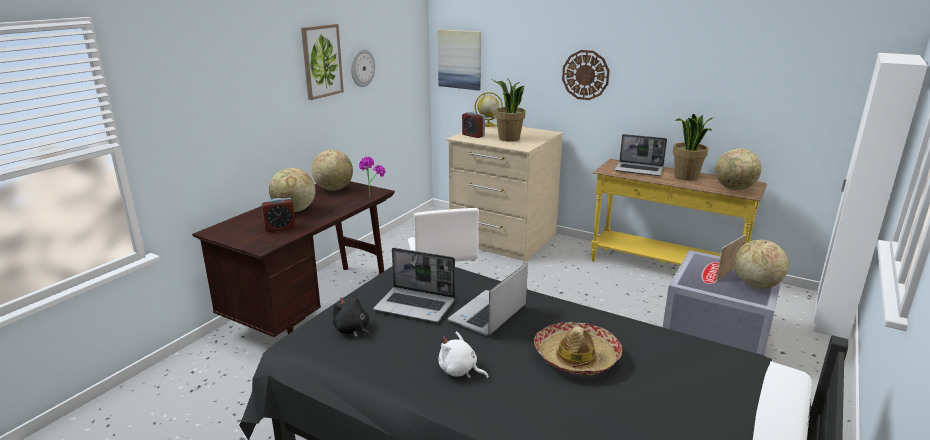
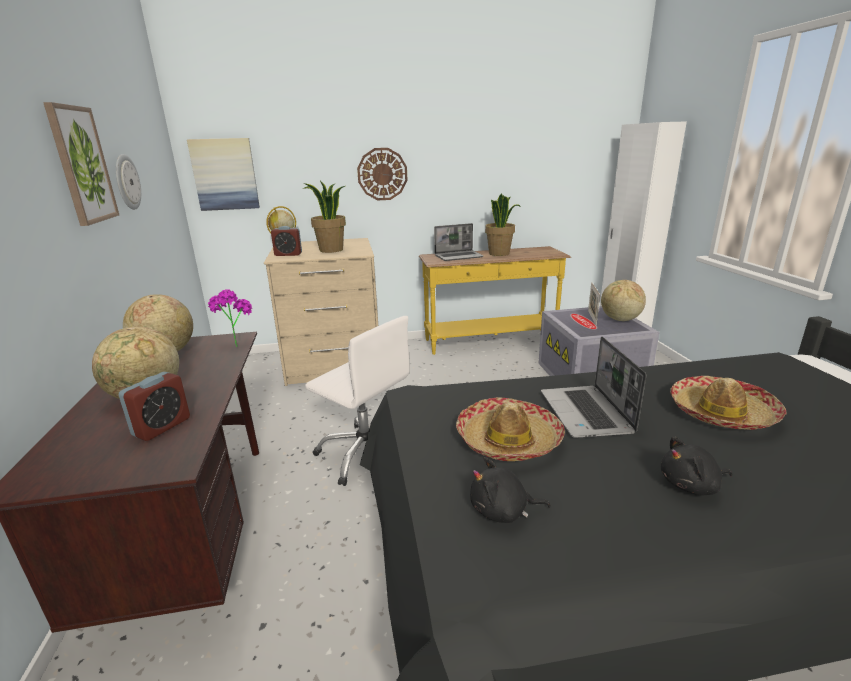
camera: 40 degrees left, 0 degrees up
laptop [373,248,455,322] -> hat [456,397,565,461]
white plush toy [439,331,489,379] -> black plush toy [661,436,733,495]
globe [716,148,762,190] -> none

